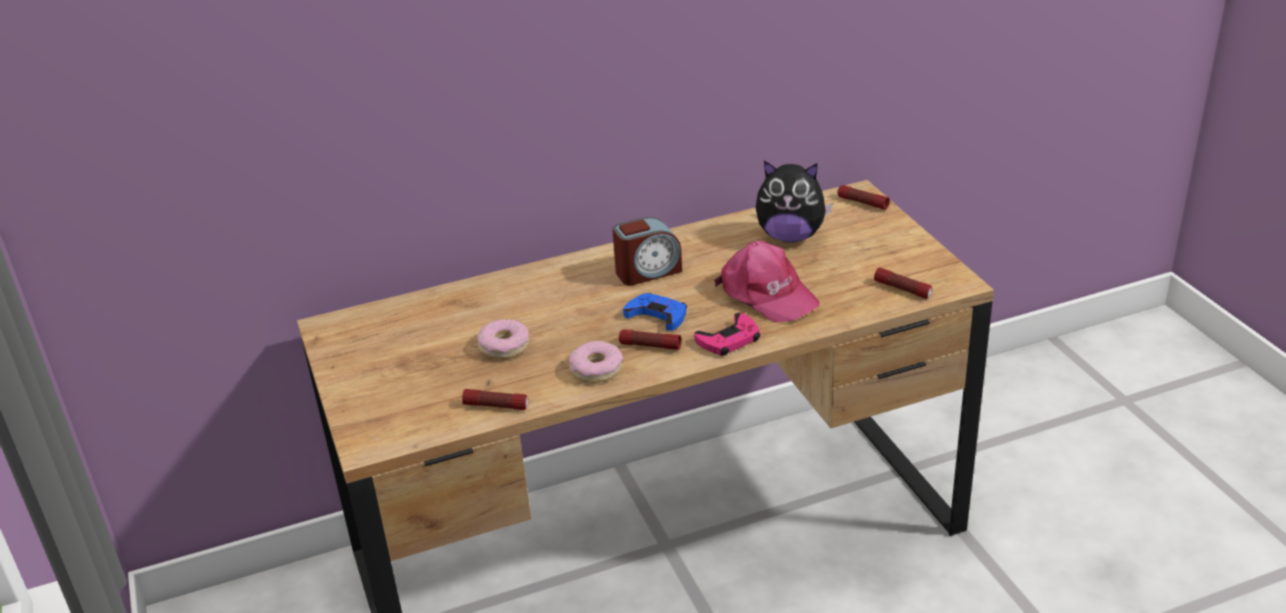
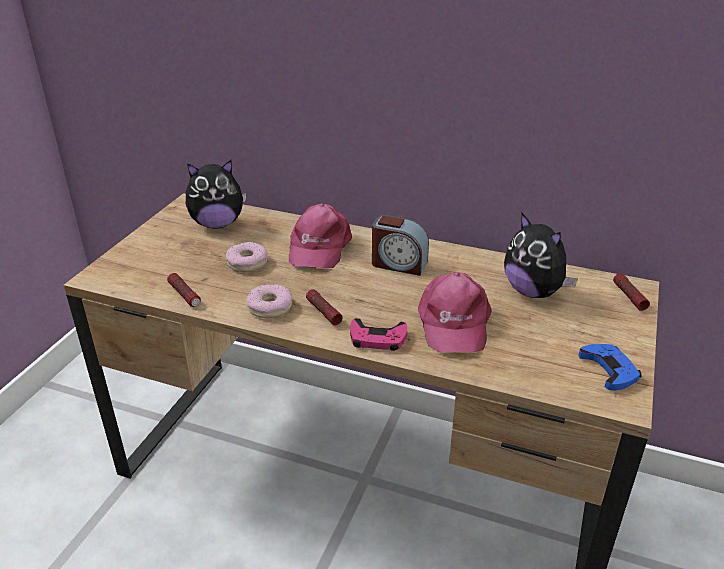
camera: 40 degrees right, 0 degrees up
blue game controller [623,293,687,331] -> blue game controller moved to [578,344,642,391]
flashlight [874,267,933,299] -> none
none -> plush toy [186,160,247,229]
none -> pink cap [289,203,352,268]

